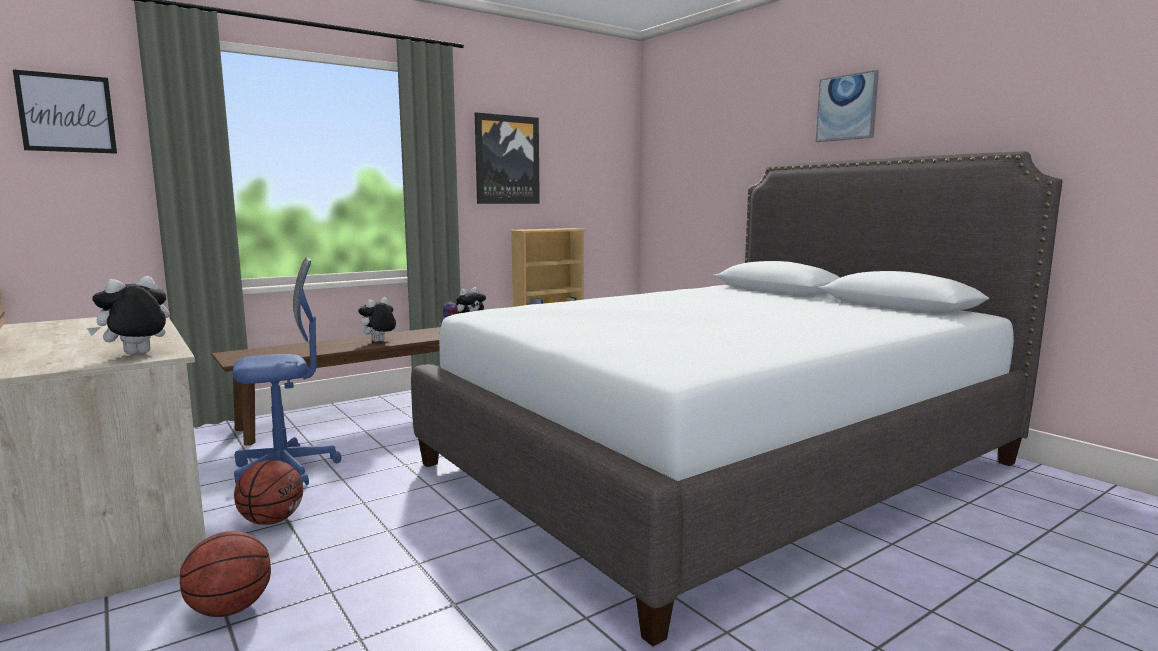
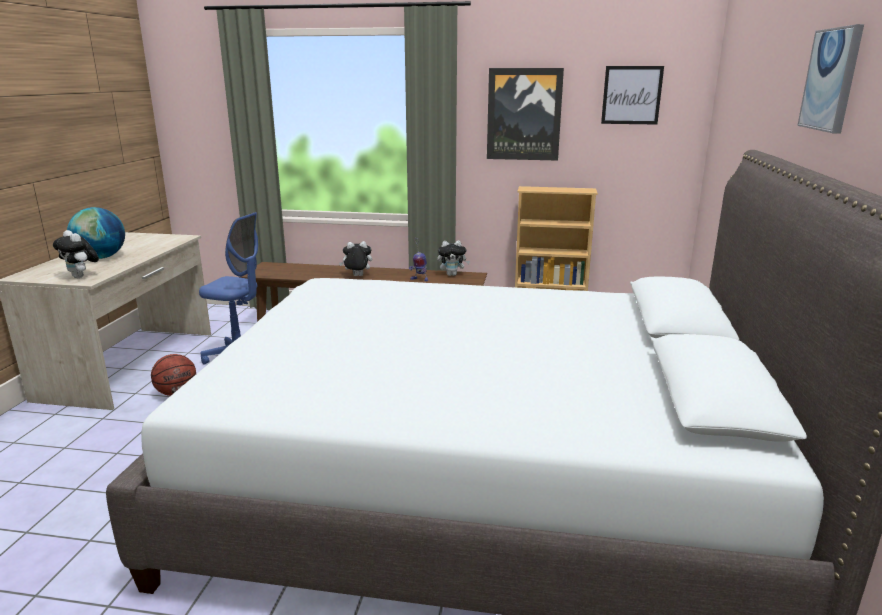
camera: 45 degrees right, 10 degrees up
picture [13,69,117,154] -> picture moved to [601,66,664,124]
plush toy [87,276,170,355] -> plush toy turned 135 degrees counterclockwise [53,230,99,278]
basketball [180,531,271,617] -> none
none -> globe [67,207,125,259]

